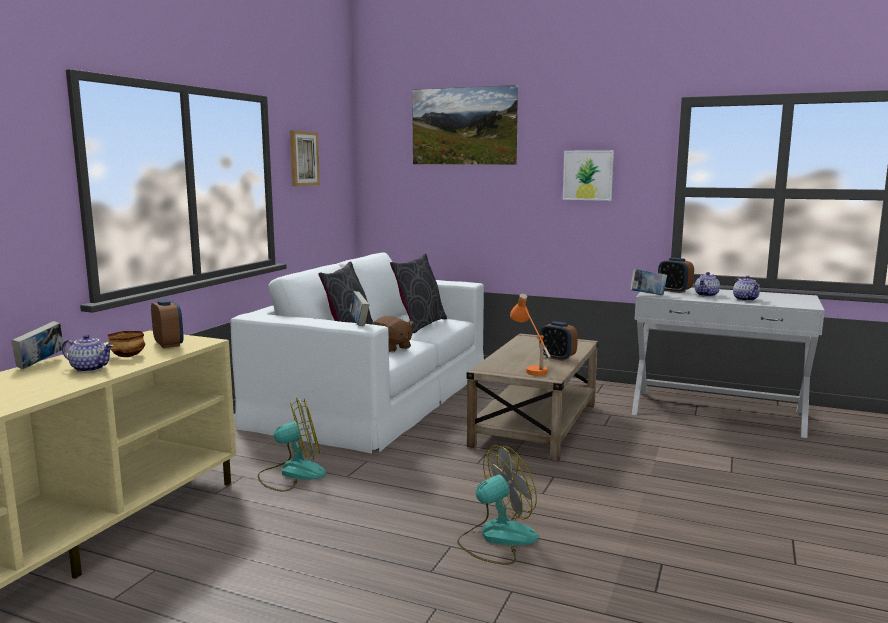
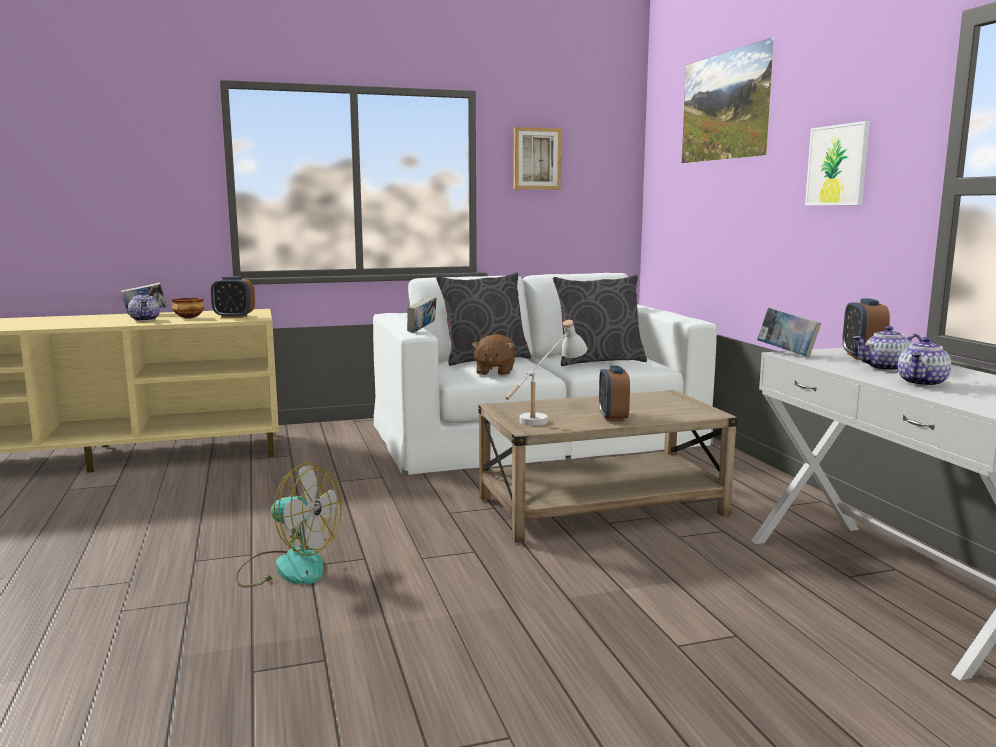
camera: 50 degrees right, 0 degrees up
alarm clock [151,299,183,348] -> alarm clock turned 75 degrees clockwise [211,276,255,318]
fan [258,397,326,492] -> none
orange table lamp [510,294,551,376] -> white table lamp [506,320,587,426]

